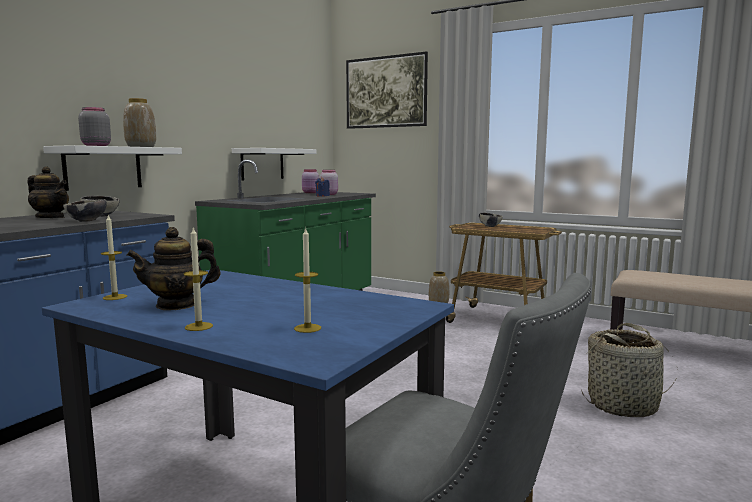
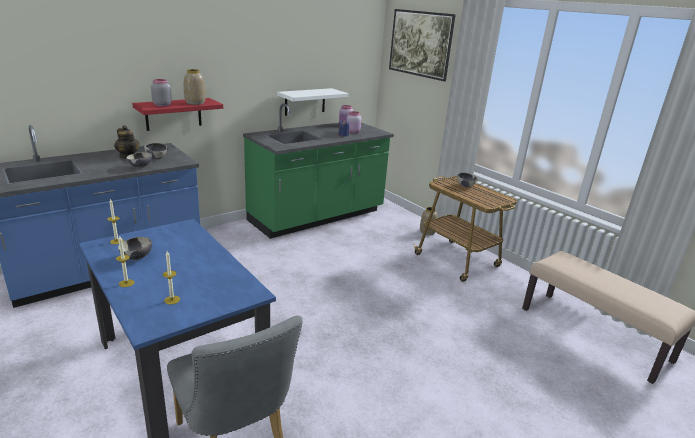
camera: 20 degrees right, 15 degrees up
white shelf [43,145,182,191] -> red shelf [132,98,223,131]
teapot [127,227,221,310] -> bowl [118,237,152,260]
basket [581,323,677,417] -> none

